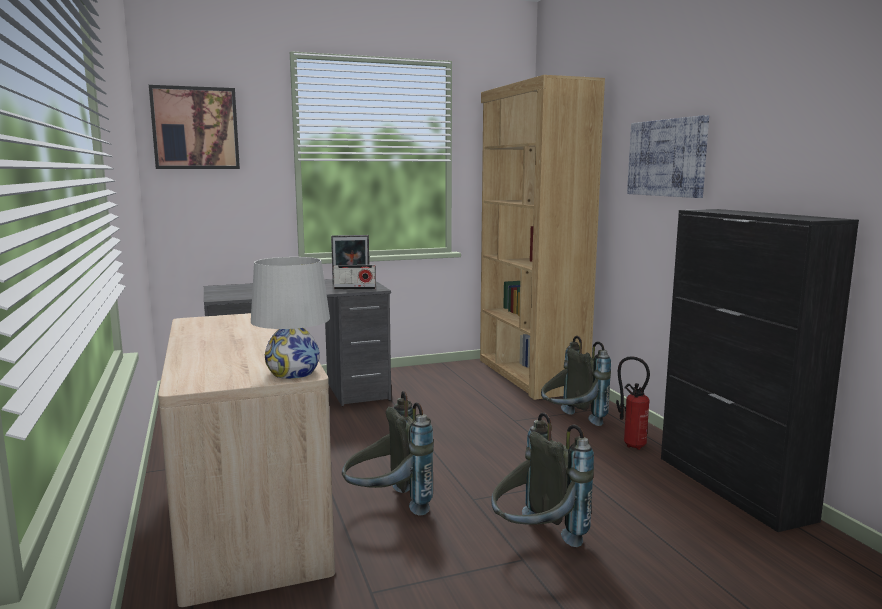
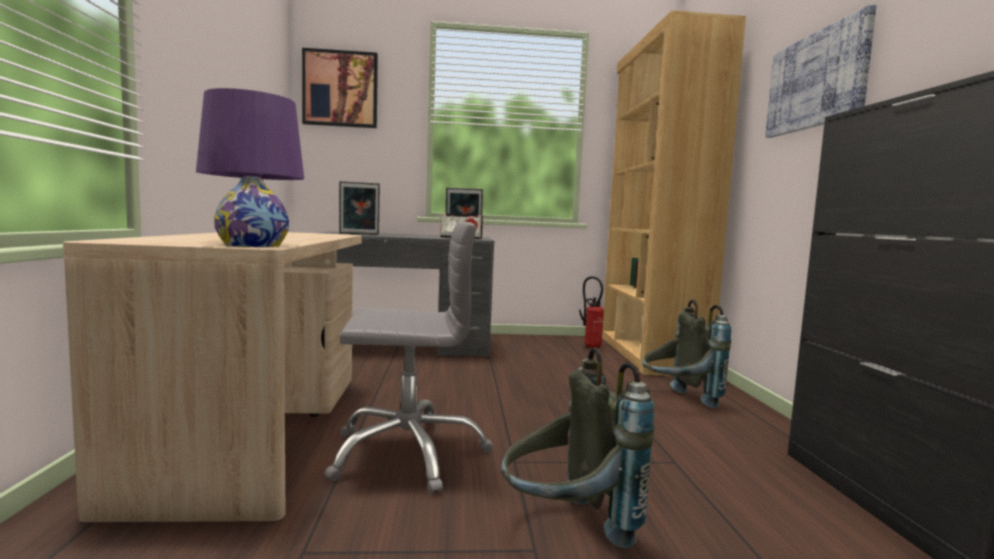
camera: 15 degrees right, 5 degrees down
white table lamp [251,257,330,379] -> purple table lamp [196,88,304,247]
grey backpack [342,391,434,516] -> grey office chair [325,222,493,494]
fire extinguisher [616,356,650,450] -> fire extinguisher moved to [579,276,604,348]
none -> picture frame [339,181,380,235]

